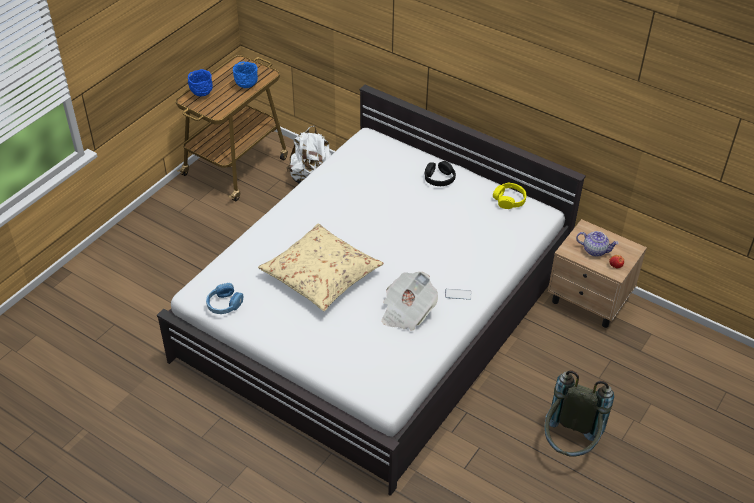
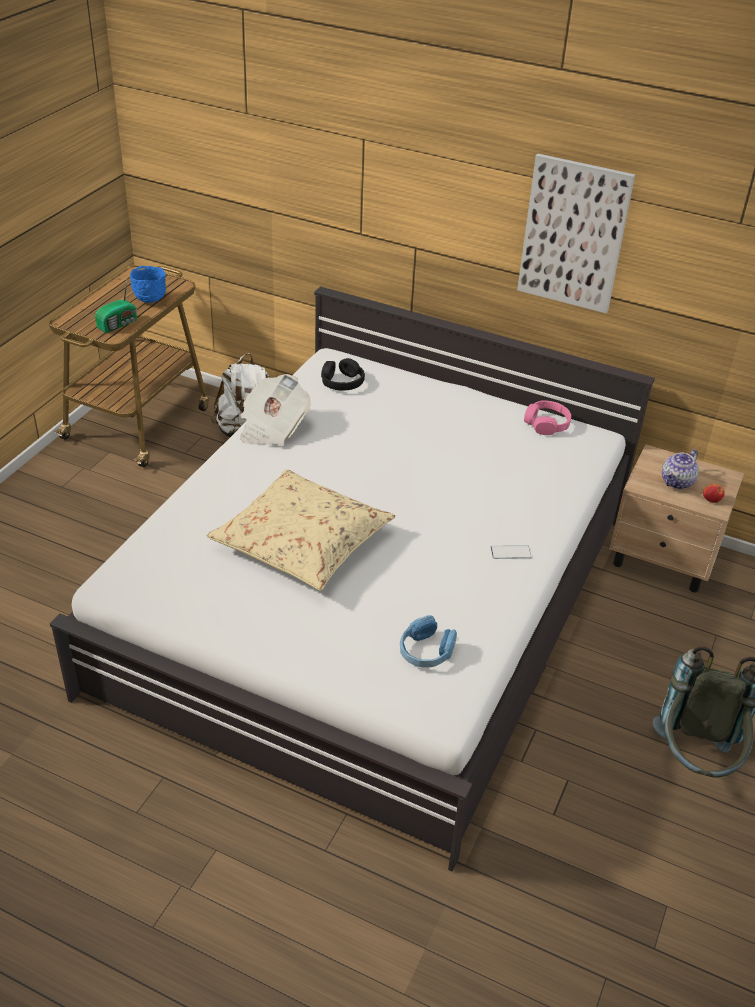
camera: 10 degrees left, 5 degrees down
blue bowl [188,69,213,96] -> none
blue headphones [206,283,244,314] -> blue headphones moved to [400,615,457,668]
newspaper [382,272,438,331] -> newspaper moved to [240,374,311,445]
black headphones [425,161,456,186] -> black headphones moved to [321,358,365,391]
yellow headphones [493,183,526,209] -> pink headphones [524,400,571,435]
teapot [576,231,619,257] -> teapot turned 120 degrees clockwise [662,449,699,489]
none -> radio [95,280,137,333]
none -> picture [517,154,635,313]

